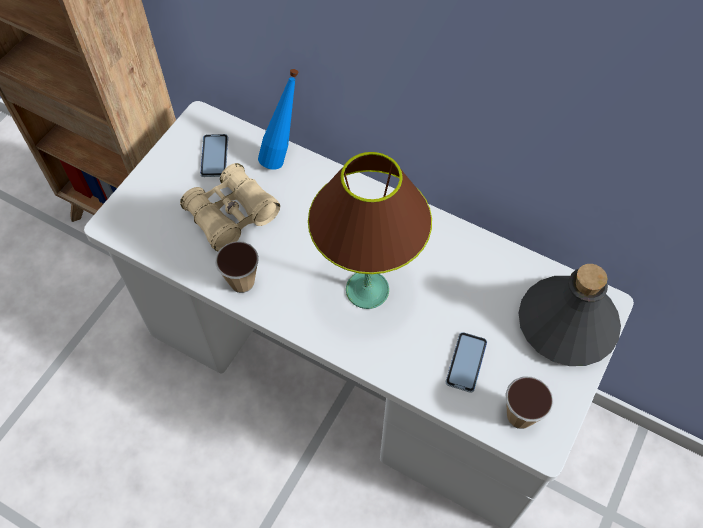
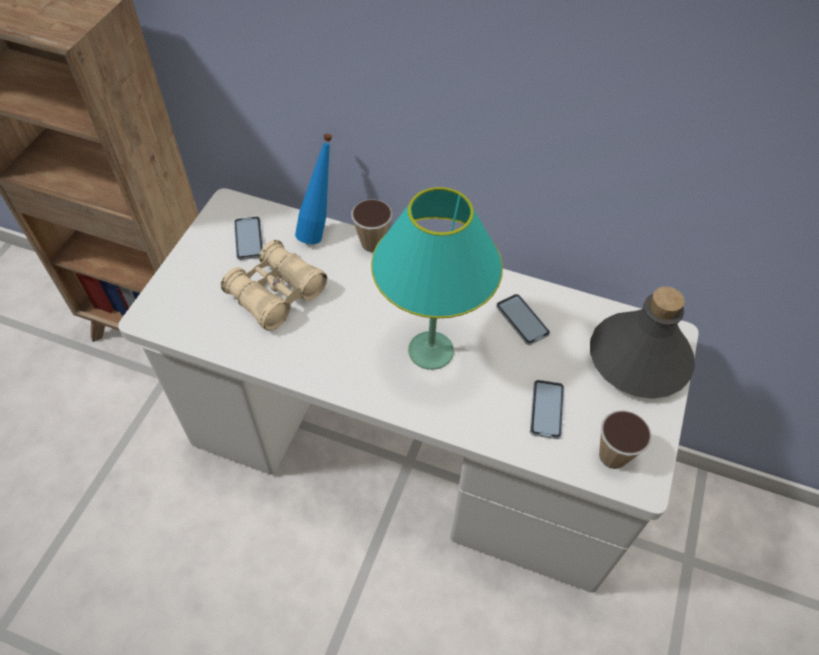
camera: 10 degrees left, 5 degrees down
cup [215,242,259,293] -> cup moved to [351,199,392,252]
brown table lamp [308,152,432,309] -> turquoise table lamp [371,187,503,370]
none -> phone [496,294,550,345]

